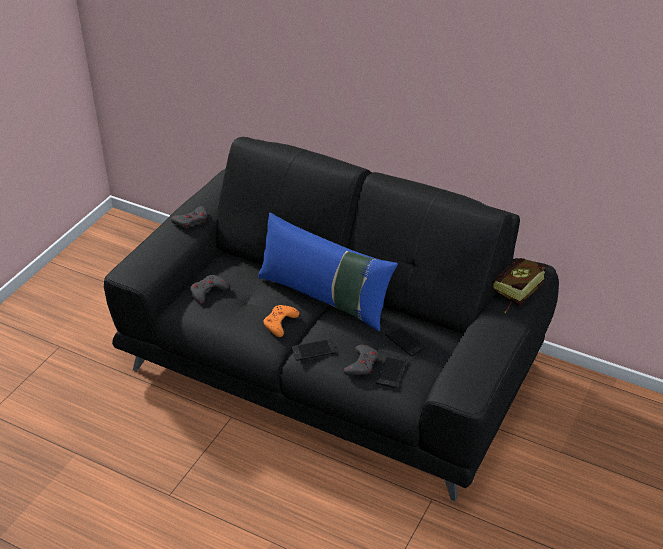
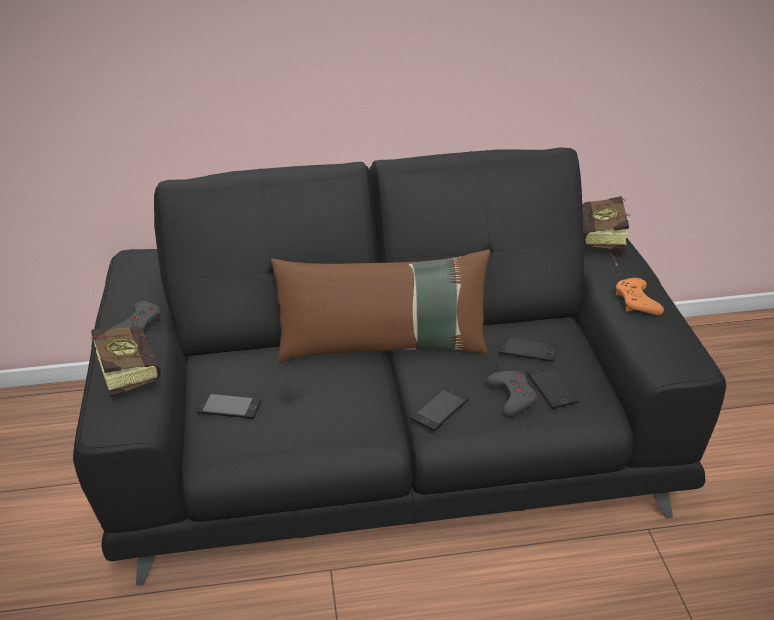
camera: 35 degrees left, 5 degrees down
grey game controller [190,275,229,304] -> phone [196,393,261,419]
blue pillow [258,213,398,331] -> brown pillow [271,249,490,362]
orange game controller [263,305,299,337] -> orange game controller moved to [616,278,664,315]
none -> book [90,326,161,399]

